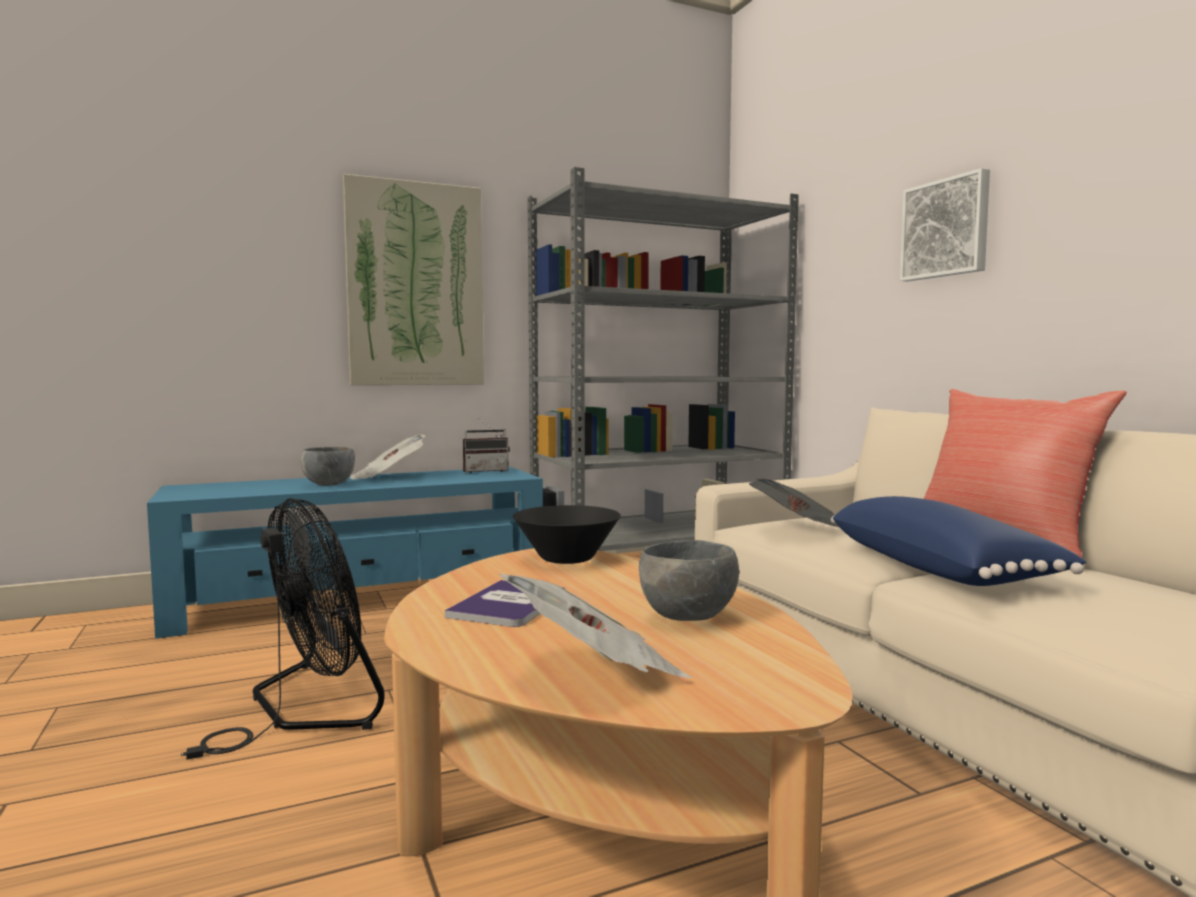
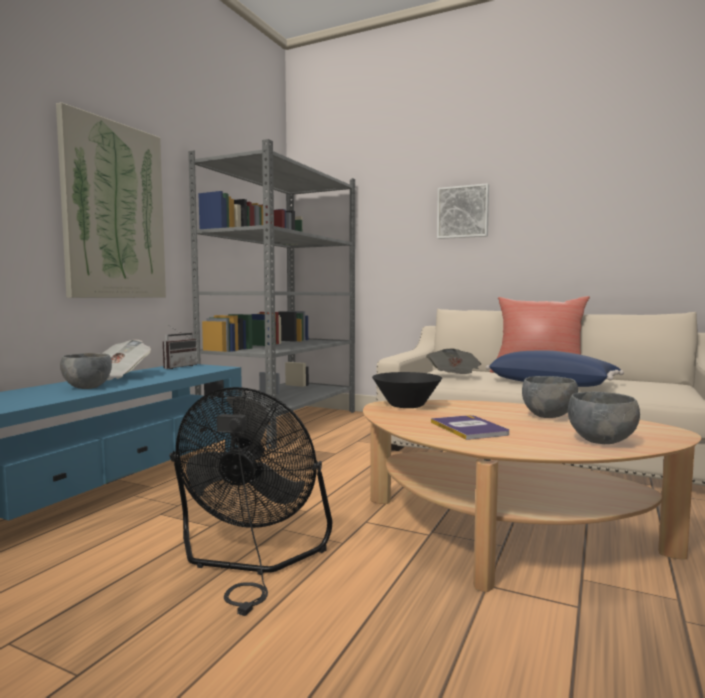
camera: 40 degrees left, 0 degrees up
newspaper [499,574,692,678] -> grey bowl [568,392,640,444]

